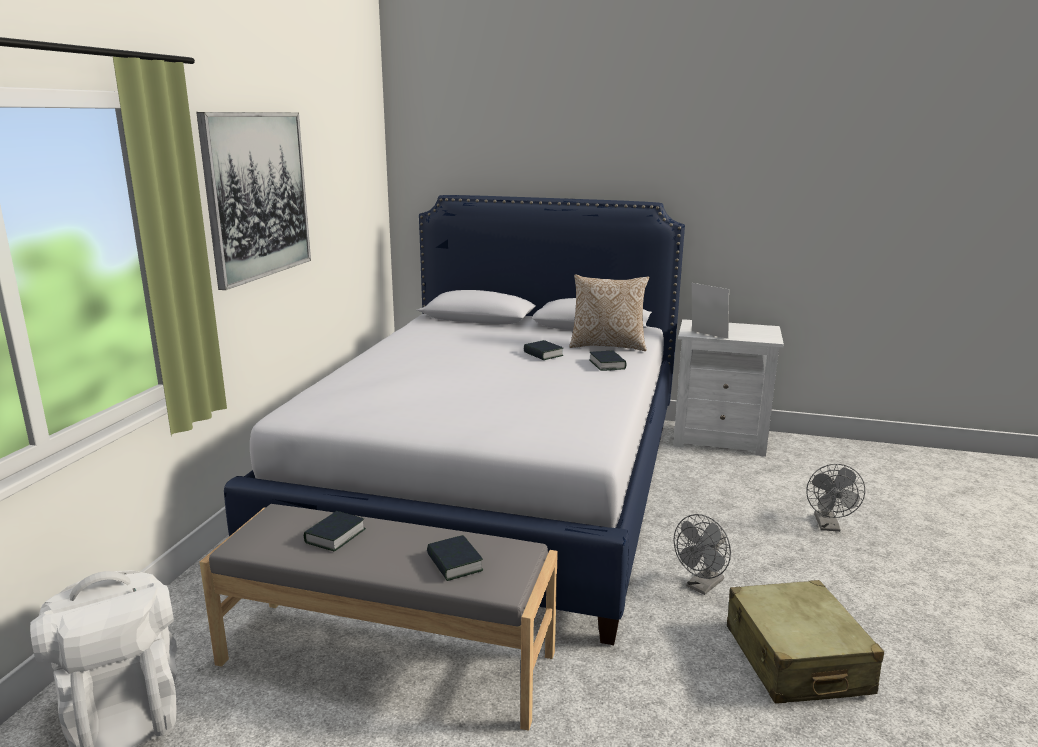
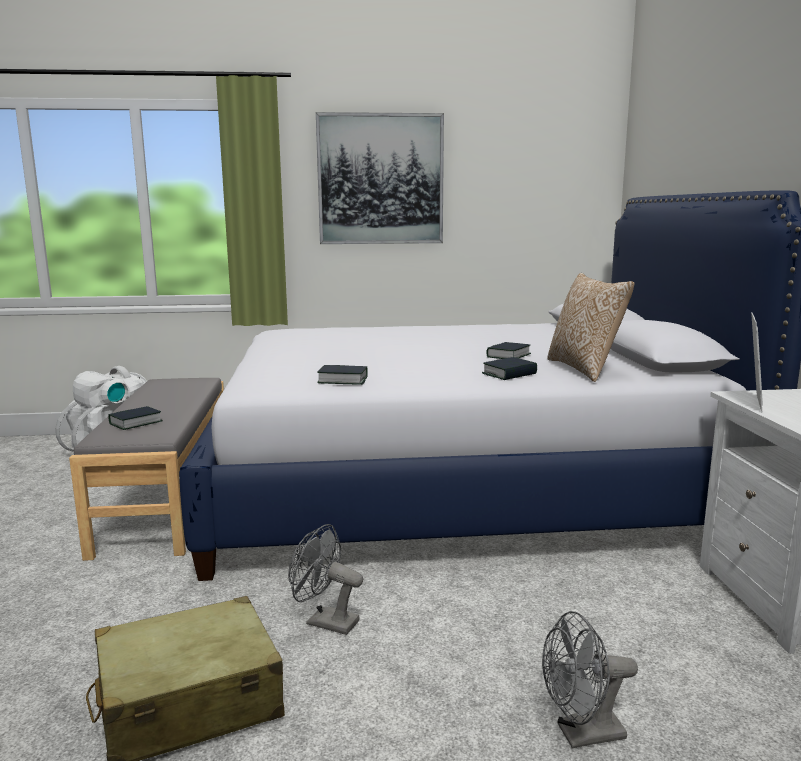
camera: 70 degrees right, 5 degrees down
book [304,511,366,551] -> book moved to [317,365,368,385]

